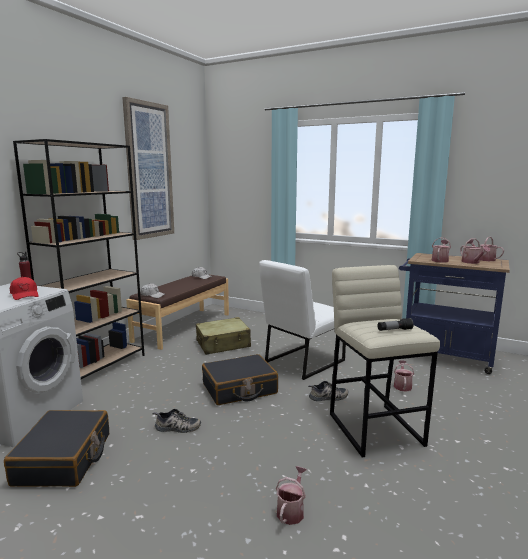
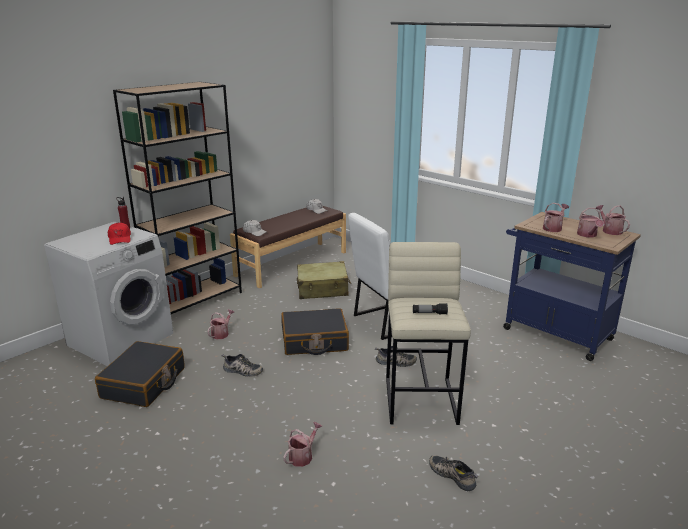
camera: 15 degrees right, 10 degrees up
picture [122,97,174,240] -> none
watering can [394,360,414,392] -> watering can moved to [207,309,234,339]
none -> shoe [429,456,478,491]

